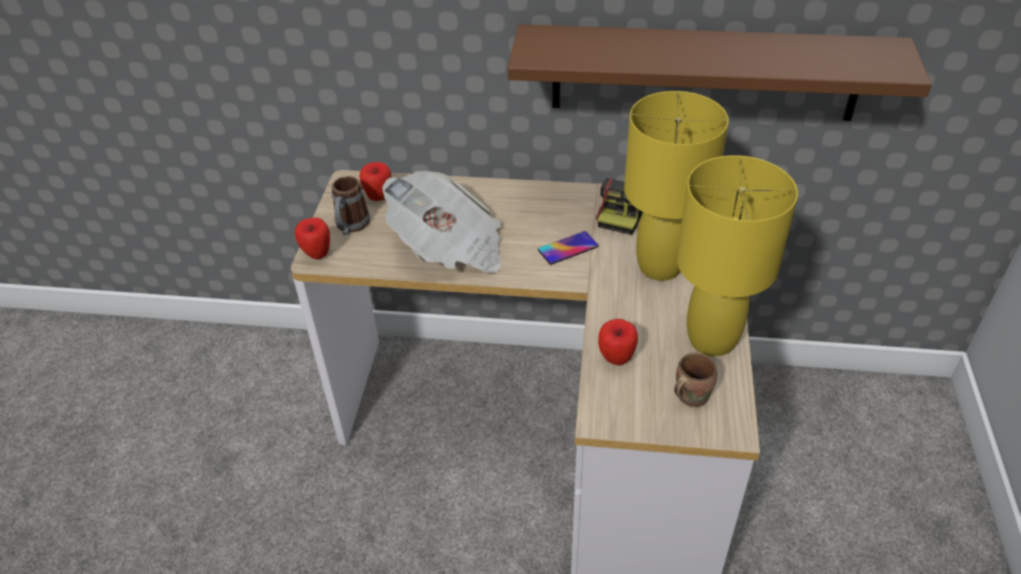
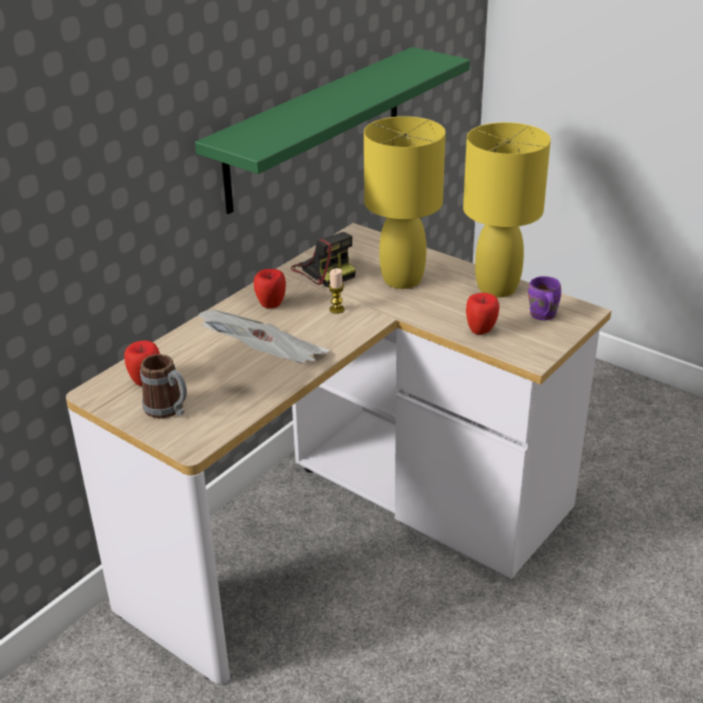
camera: 60 degrees left, 10 degrees down
apple [295,218,330,259] -> apple moved to [254,269,286,308]
brown shelf [508,24,932,121] -> green shelf [195,47,470,214]
phone [538,231,599,265] -> candle [329,268,344,314]
brown mug [674,353,717,407] -> purple mug [528,276,561,320]

